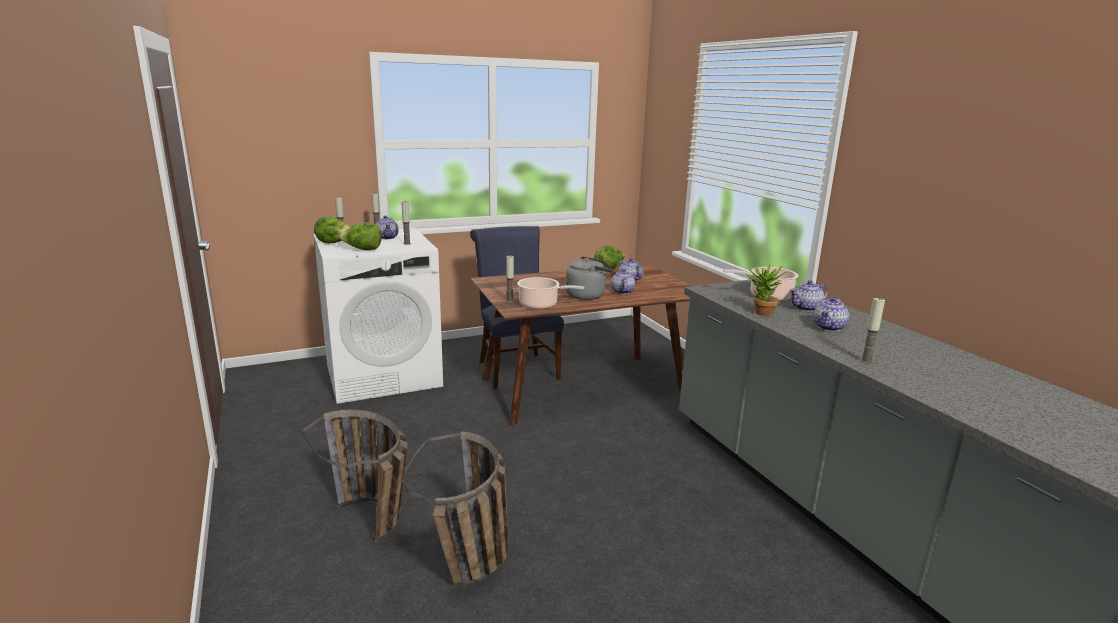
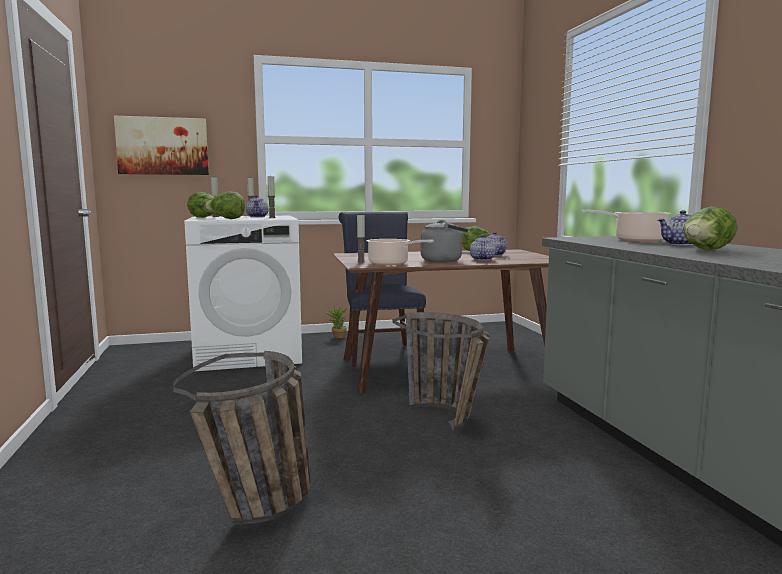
camera: 10 degrees right, 10 degrees down
basket [301,410,407,542] -> basket moved to [392,312,490,431]
potted plant [746,262,787,316] -> potted plant moved to [324,304,347,338]
teapot [814,297,849,331] -> lettuce [683,206,738,250]
candle [860,297,885,364] -> none
none -> picture [114,116,209,175]

